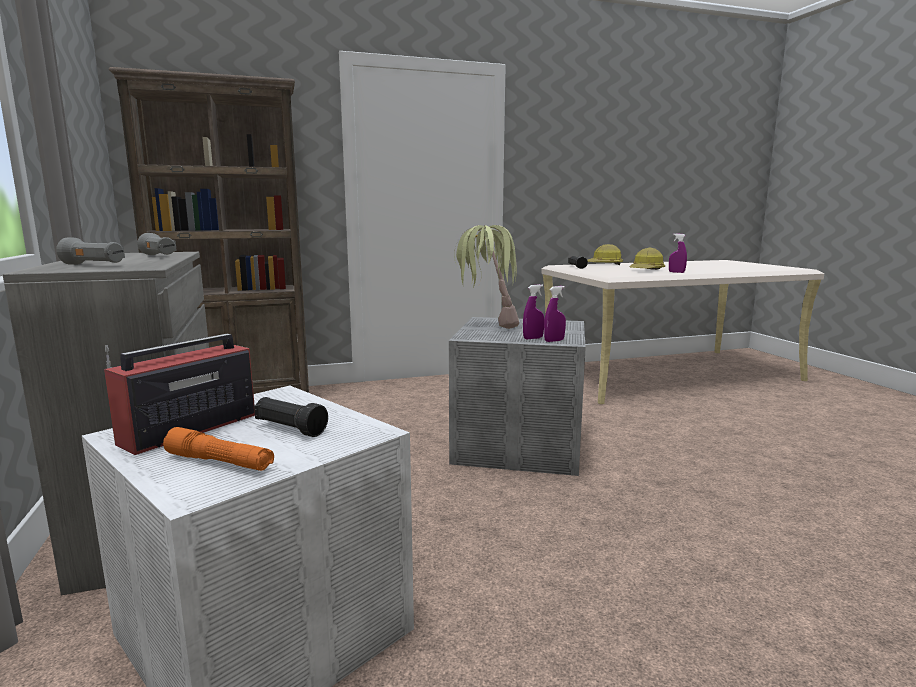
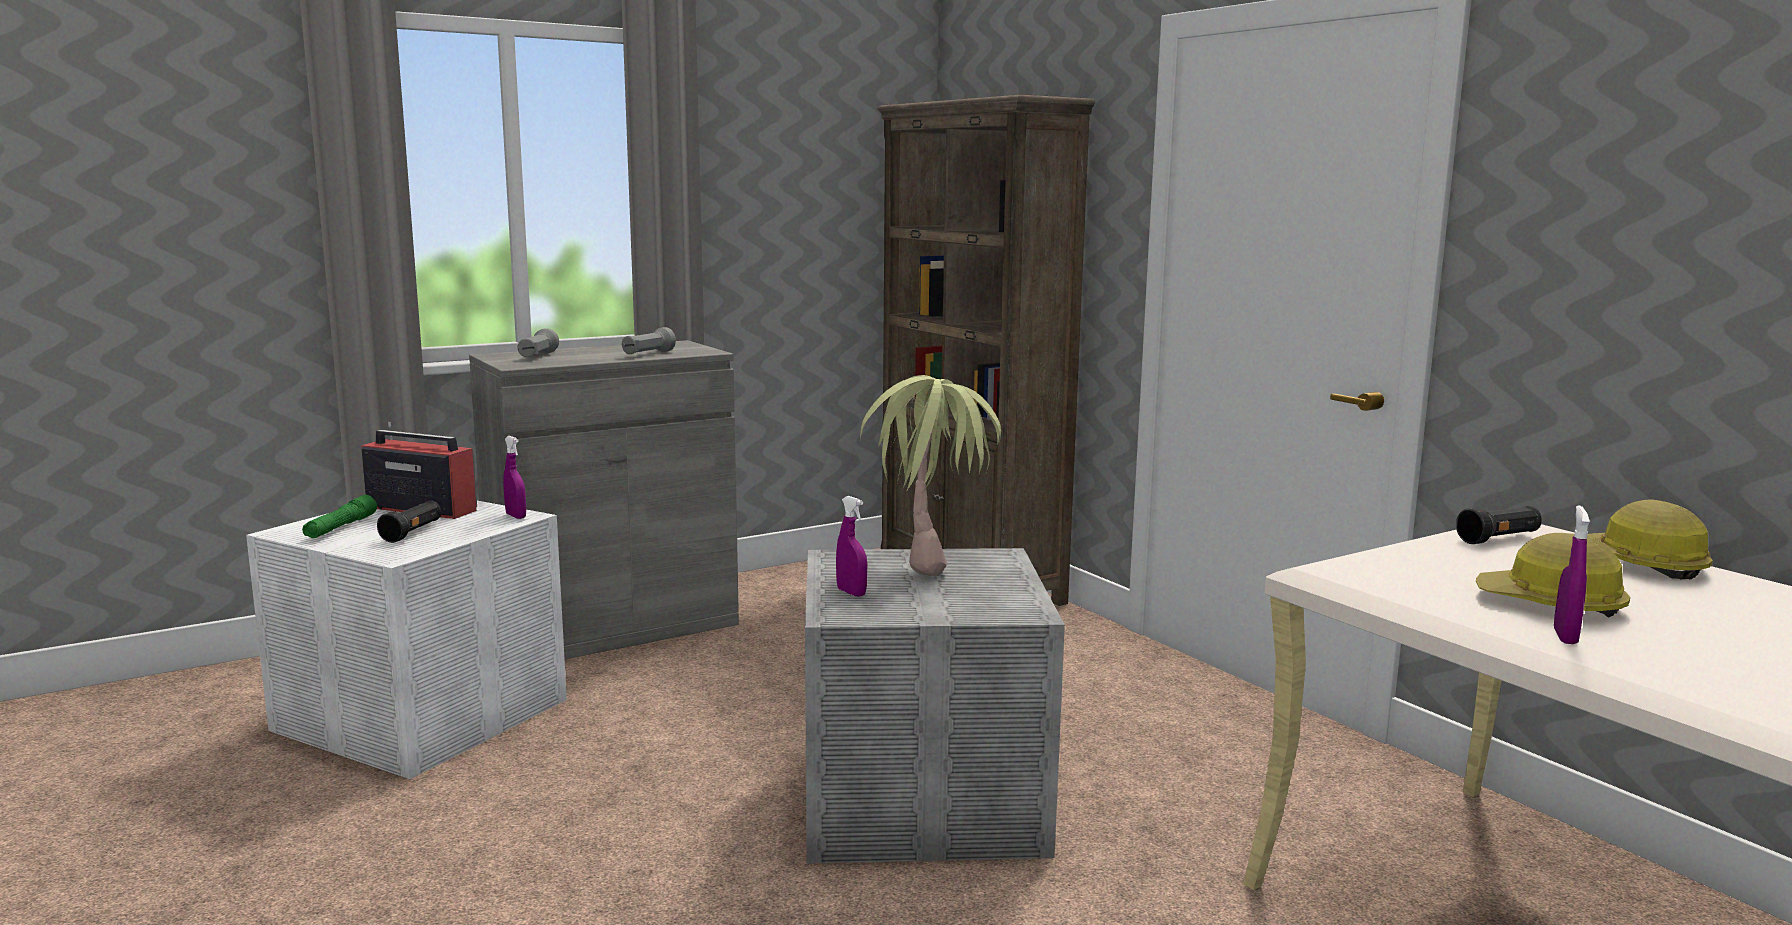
camera: 75 degrees right, 0 degrees up
orange flashlight [163,427,274,471] -> green flashlight [302,495,377,538]
purple spray bottle [544,286,566,342] -> purple spray bottle moved to [503,436,526,519]

